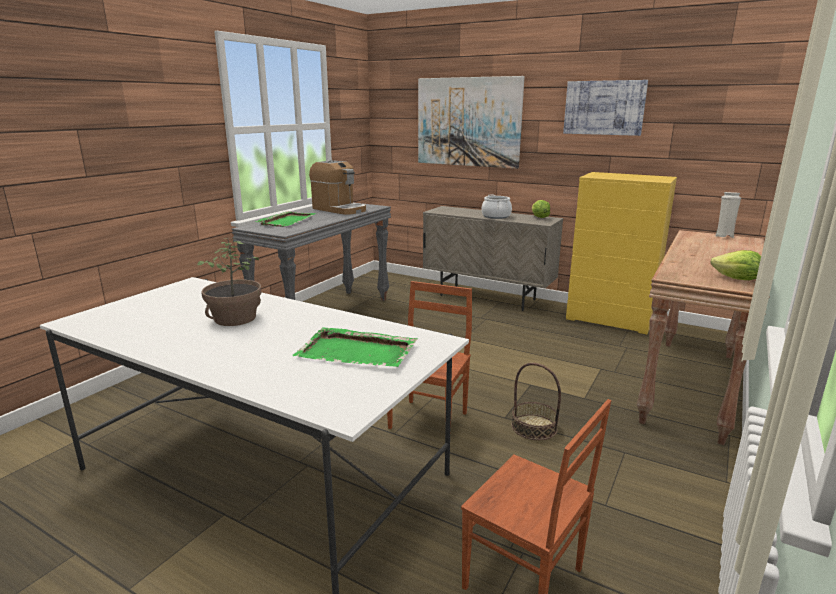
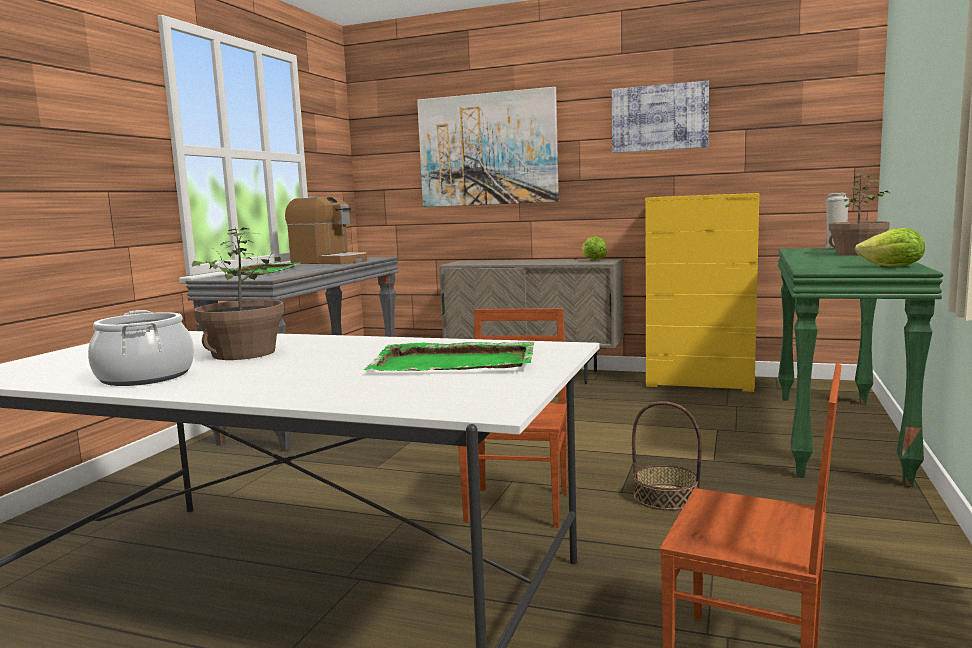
camera: 10 degrees left, 10 degrees down
cooking pot [481,194,512,219] -> cooking pot moved to [88,310,194,386]
brown console table [637,230,766,445] -> green console table [778,248,943,487]
none -> potted plant [829,173,890,256]

